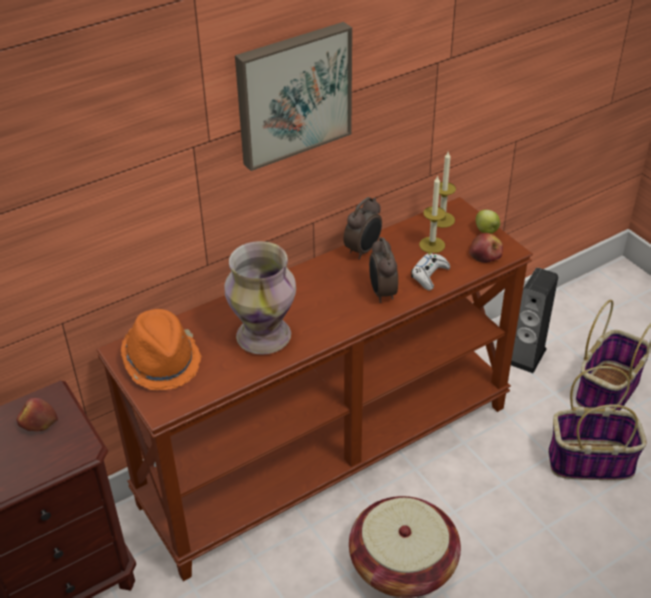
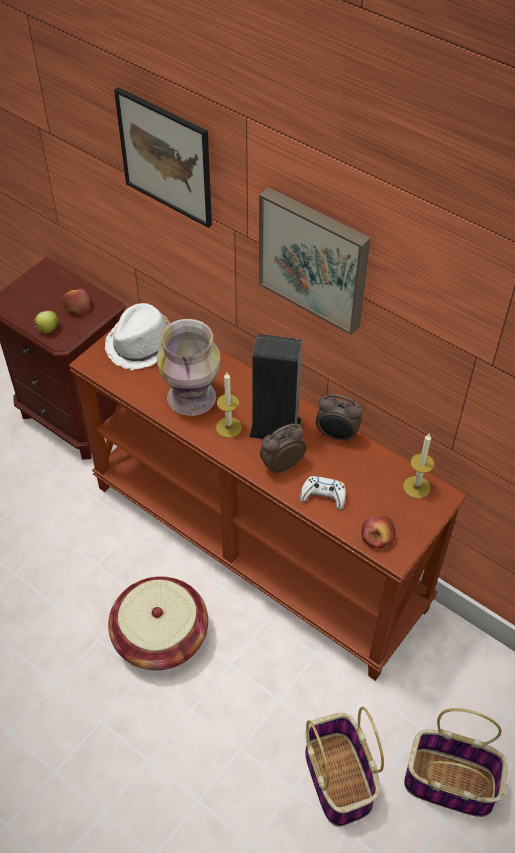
camera: 70 degrees right, 10 degrees up
orange hat [121,309,202,391] -> white hat [105,303,170,370]
candle [419,176,446,253] -> candle moved to [216,373,242,438]
apple [476,210,500,234] -> apple moved to [34,311,59,334]
speaker [511,268,558,373] -> speaker moved to [249,334,302,439]
none -> picture [114,87,212,228]

